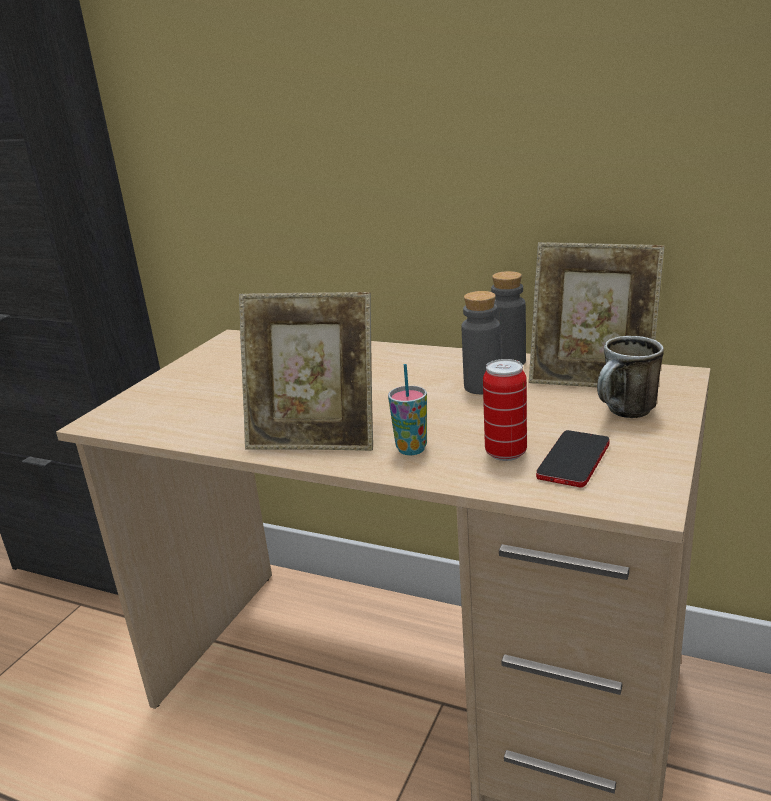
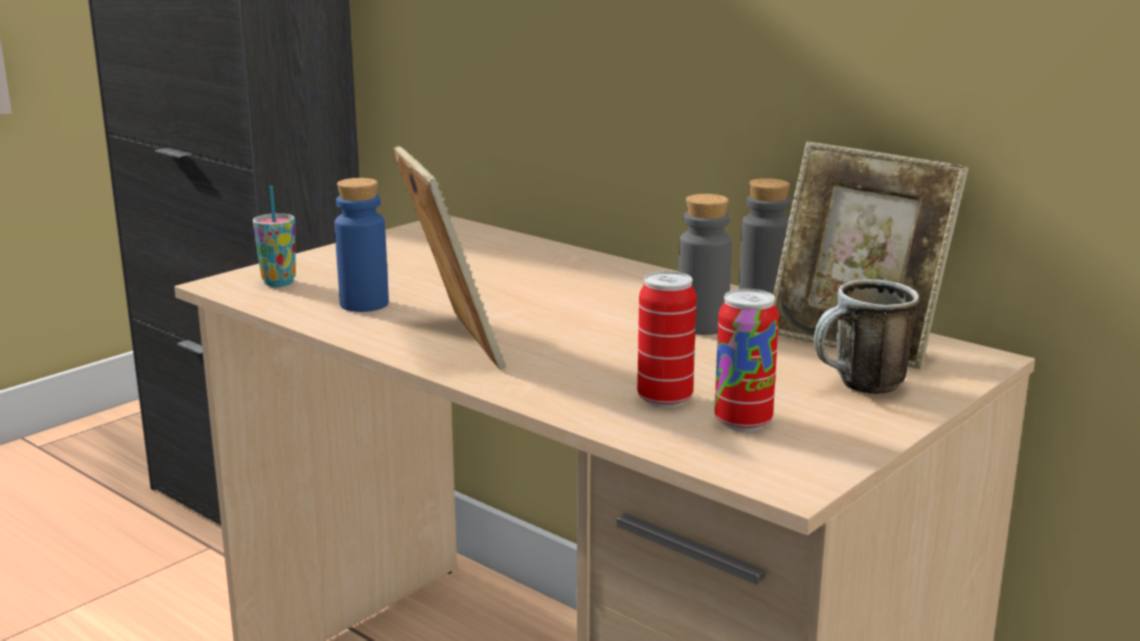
camera: 15 degrees right, 5 degrees down
picture frame [239,292,373,451] -> picture frame turned 135 degrees counterclockwise [393,145,506,369]
cup [388,364,427,455] -> cup moved to [253,186,296,287]
phone [536,430,610,488] -> can [714,289,779,431]
none -> blue bottle [335,178,389,312]

